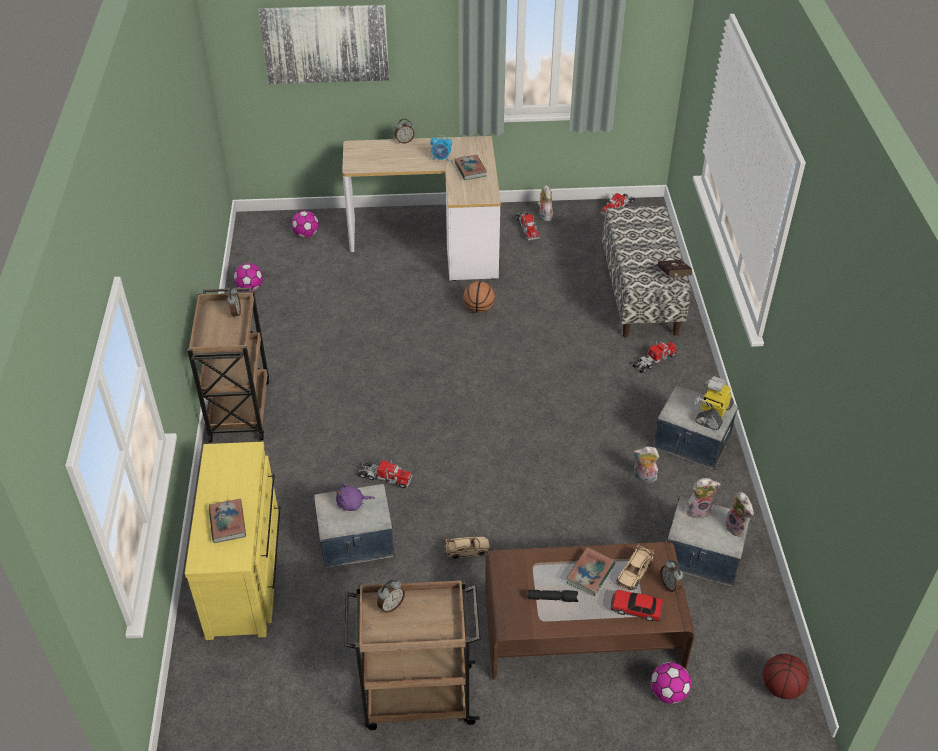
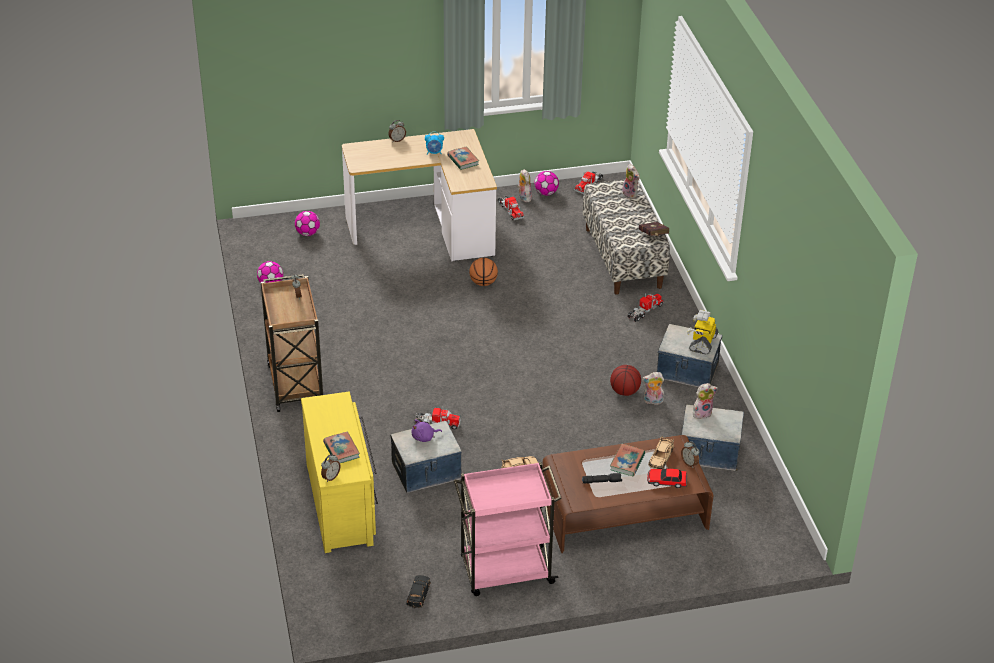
camera: 10 degrees left, 5 degrees down
picture [259,5,389,84] -> none
brown cart [344,580,480,730] -> pink cart [454,462,562,596]
alarm clock [377,579,405,613] -> alarm clock moved to [321,454,340,482]
football [651,662,691,704] -> football moved to [535,171,559,195]
plush toy [725,492,754,537] -> plush toy moved to [622,164,640,199]
basketball [763,654,809,699] -> basketball moved to [610,365,641,396]
none -> black toy car [406,575,431,608]

